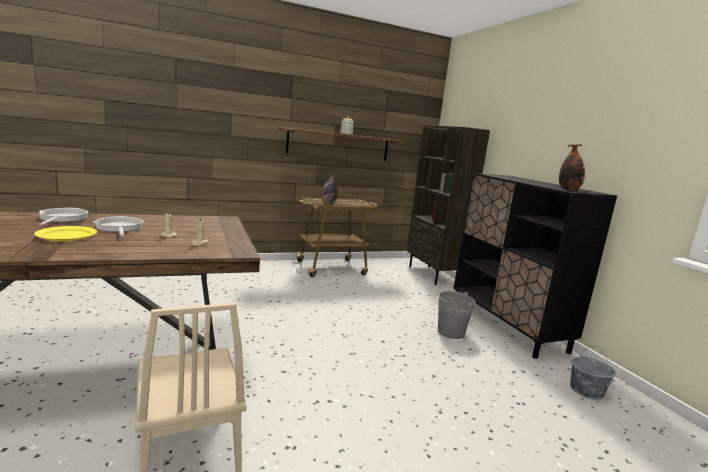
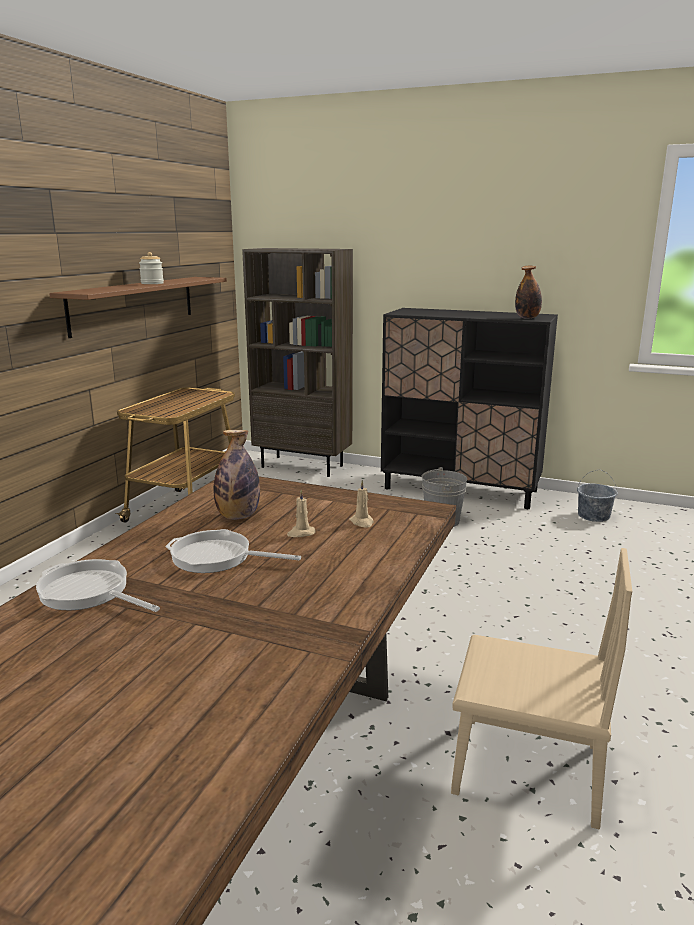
camera: 45 degrees left, 5 degrees up
yellow plate [34,226,97,241] -> none
bottle [321,173,337,204] -> bottle moved to [214,430,260,519]

